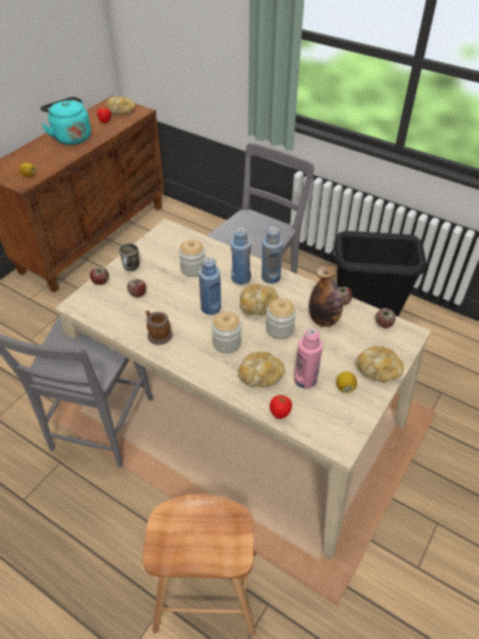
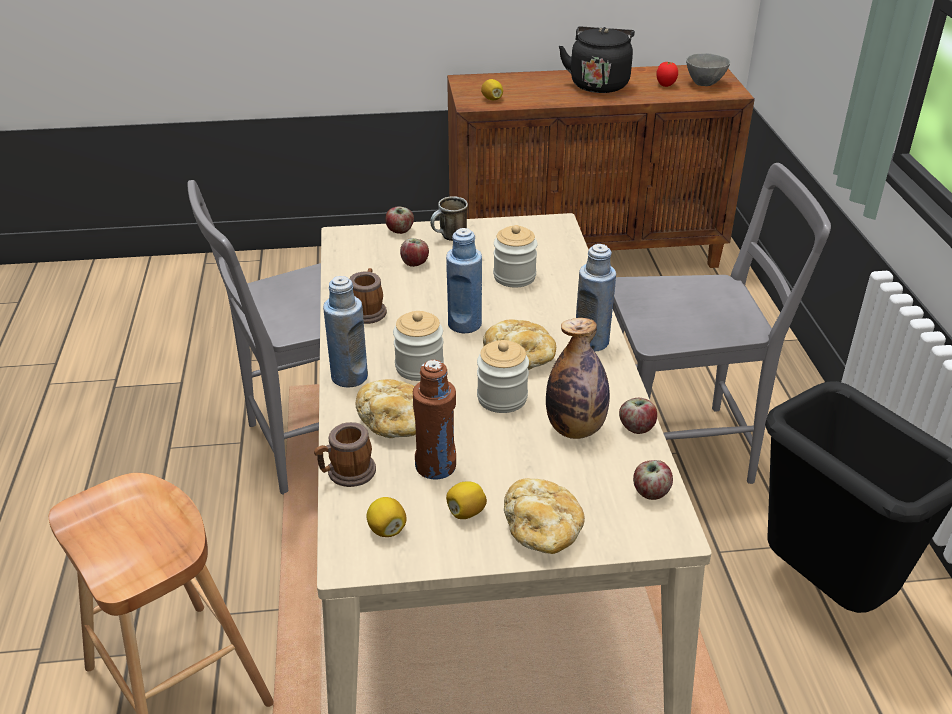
camera: 50 degrees right, 10 degrees down
turquoise kettle [40,97,91,145] -> black kettle [559,27,635,93]
bread [106,96,135,115] -> grey bowl [686,53,730,86]
blue bottle [231,227,251,285] -> blue bottle moved to [323,276,368,388]
tomato [270,395,292,419] -> mug [314,422,376,487]
pink bottle [294,328,323,388] -> brown bottle [413,360,456,480]
none -> lemon [367,497,407,537]

